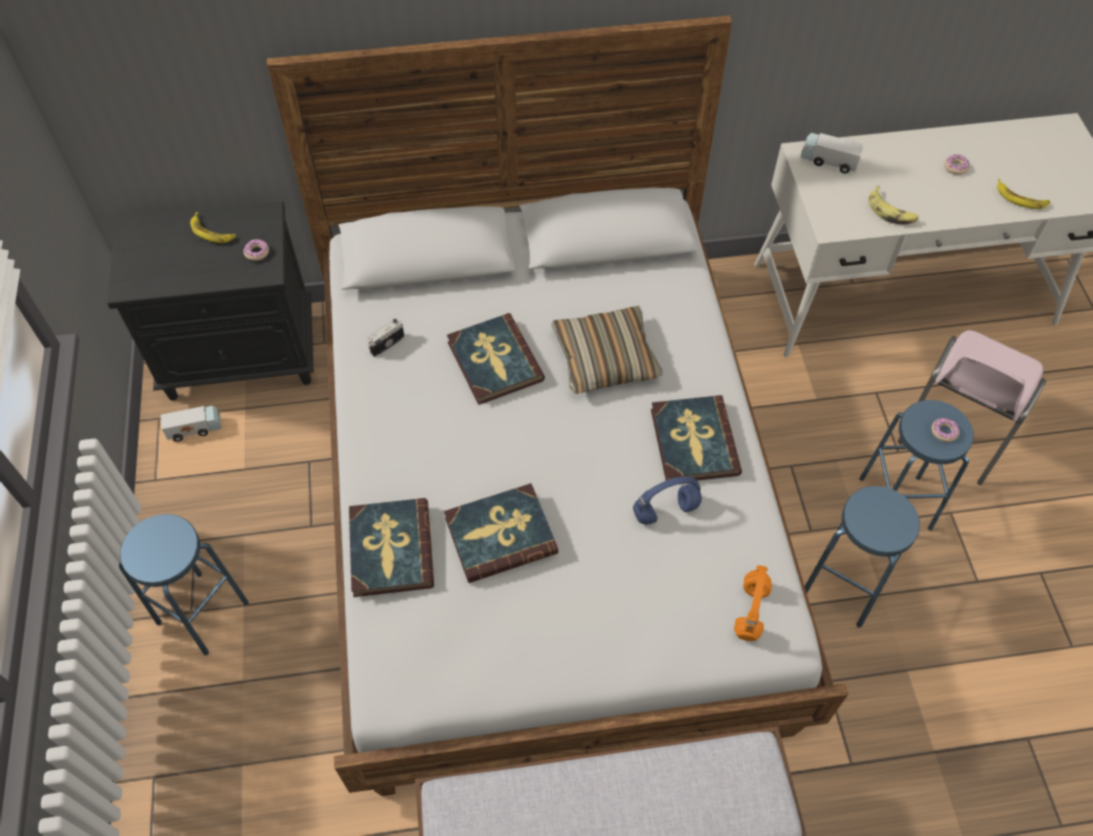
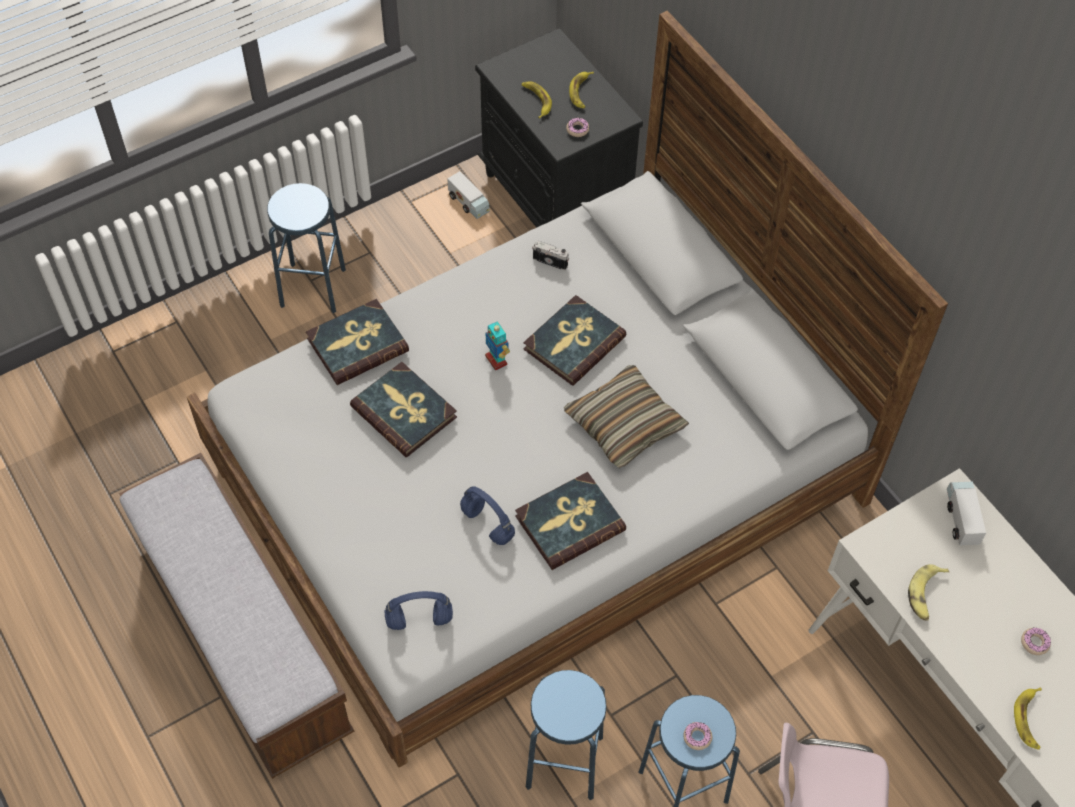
camera: 65 degrees right, 0 degrees up
orange headphones [734,565,772,641] -> blue headphones [385,591,453,630]
none -> toy robot [485,321,510,371]
none -> banana [522,82,552,119]

